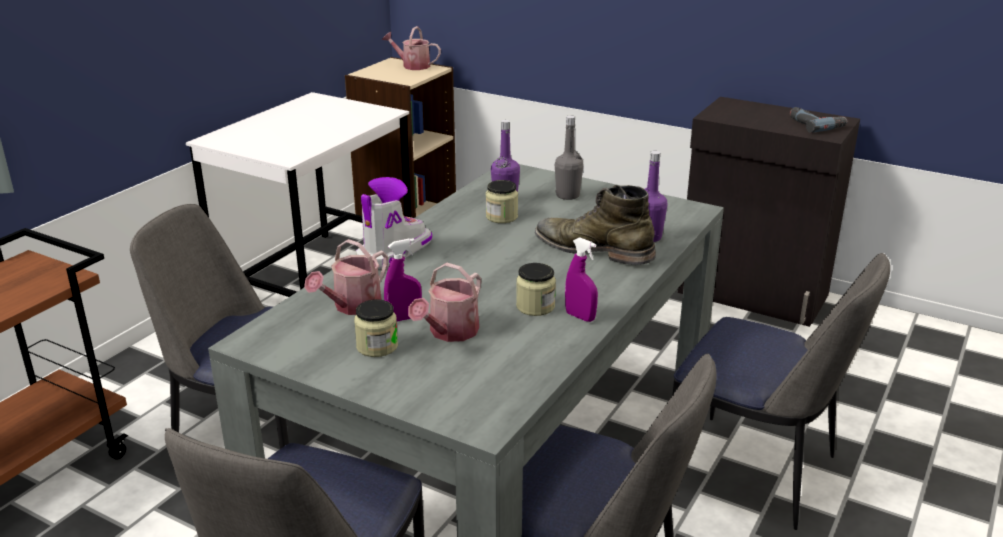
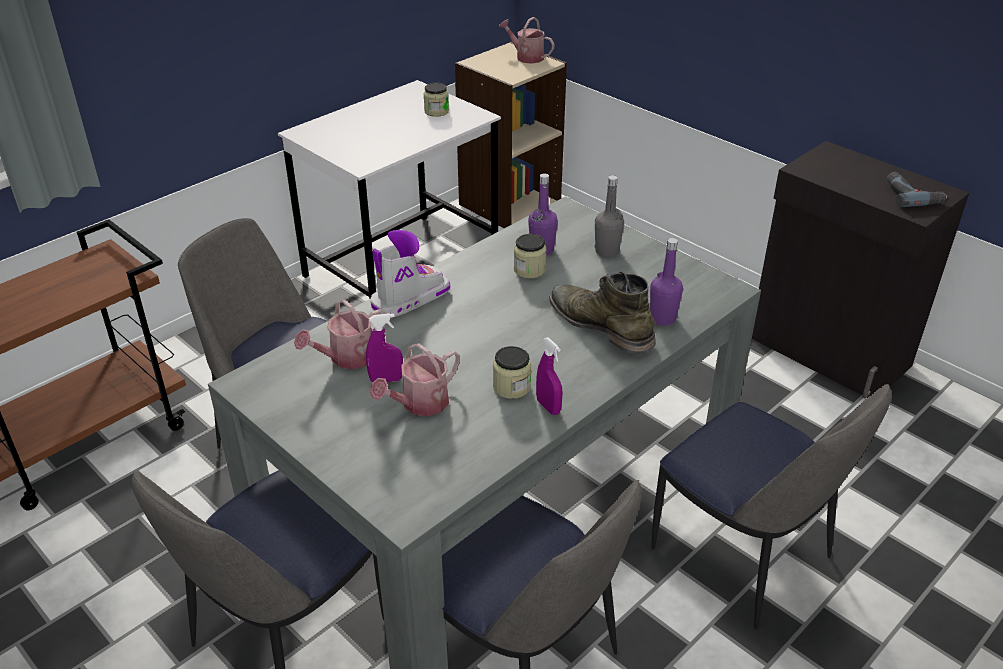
camera: 15 degrees right, 10 degrees up
jar [354,299,398,357] -> jar moved to [423,83,449,117]

